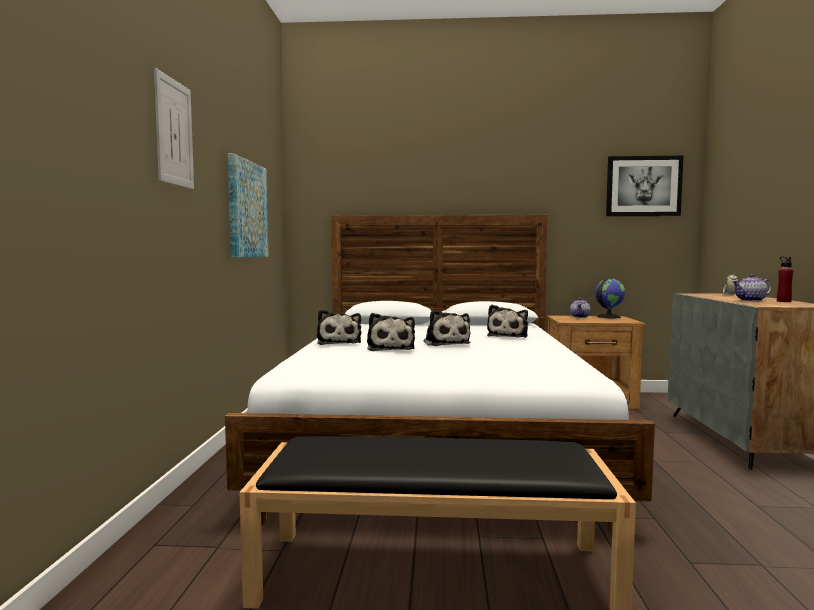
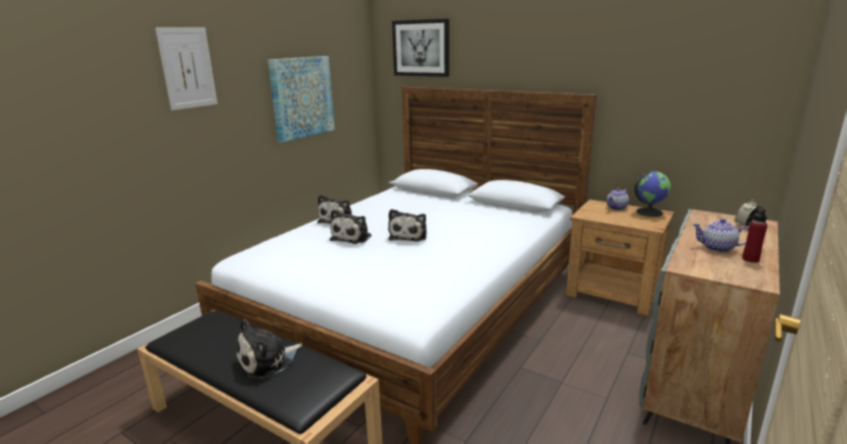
camera: 30 degrees right, 15 degrees up
plush toy [487,305,528,338] -> plush toy moved to [236,319,302,379]
picture [606,156,683,216] -> picture moved to [392,19,449,77]

